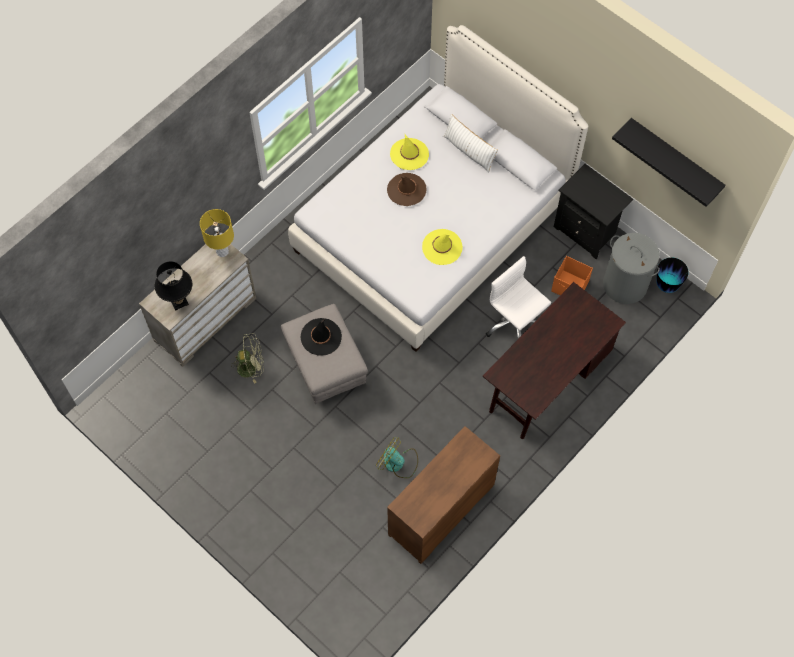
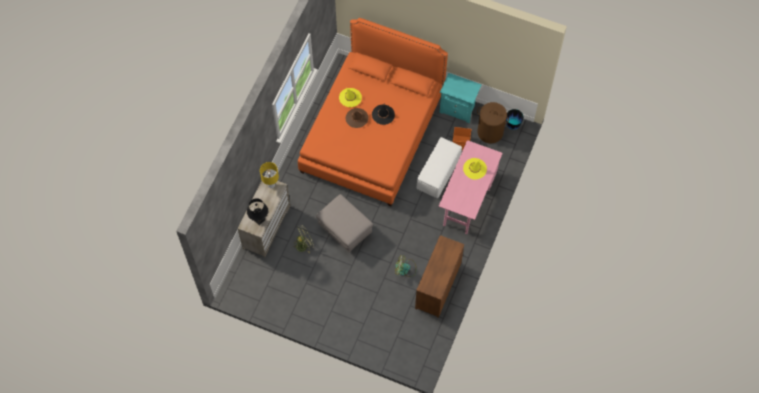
camera: 20 degrees left, 0 degrees up
white bed [288,25,588,352] -> orange bed [298,18,448,206]
black hat [300,318,342,356] -> black hat moved to [372,103,395,125]
yellow hat [422,229,463,265] -> yellow hat moved to [463,158,487,180]
white pillow [443,114,498,172] -> none
brown desk [482,282,626,439] -> pink desk [439,140,503,234]
white office chair [486,256,551,339] -> white ottoman [417,137,462,198]
black nightstand [554,164,633,259] -> turquoise nightstand [440,73,482,123]
grey laundry basket [603,233,660,304] -> brown laundry basket [477,102,509,143]
black shelf [612,118,726,207] -> none

